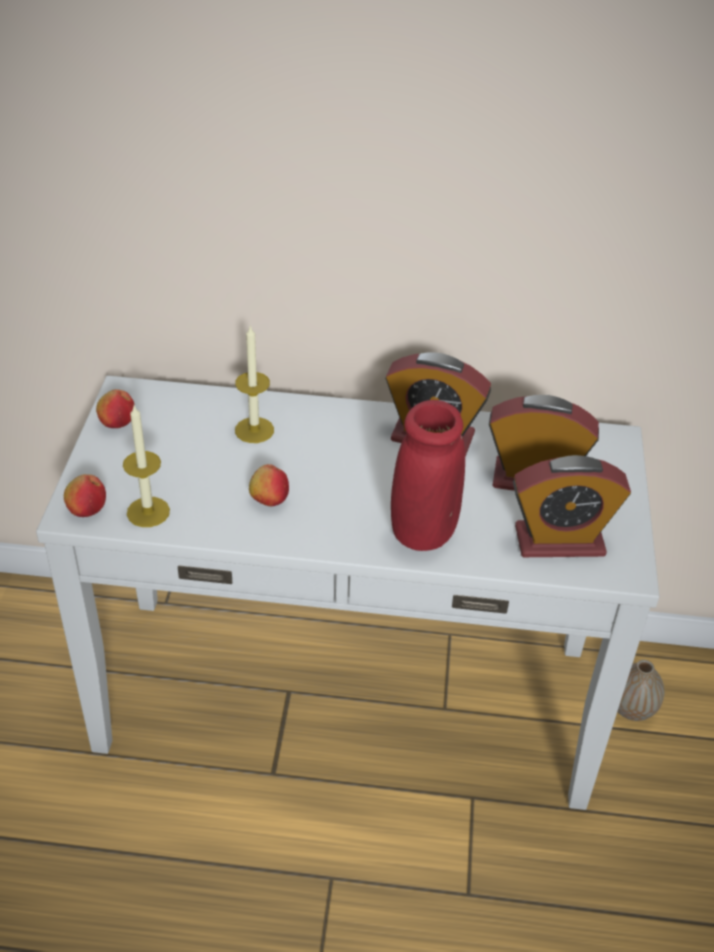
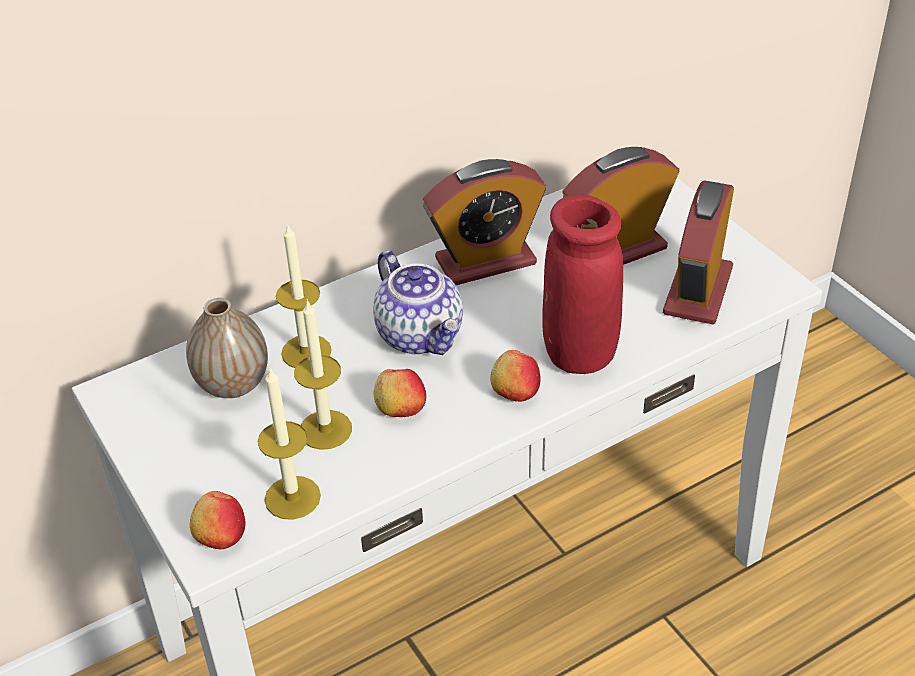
camera: 35 degrees left, 0 degrees up
apple [96,389,135,428] -> apple moved to [490,350,541,402]
alarm clock [513,455,631,557] -> alarm clock turned 150 degrees clockwise [663,180,734,324]
vase [617,660,664,721] -> vase moved to [186,298,268,398]
none -> candle [294,299,352,450]
none -> teapot [373,250,463,355]

